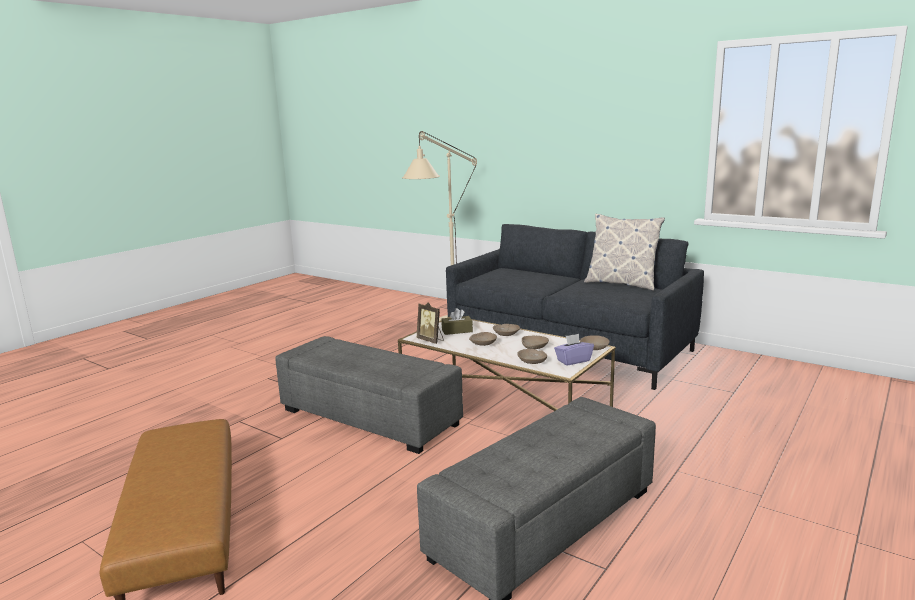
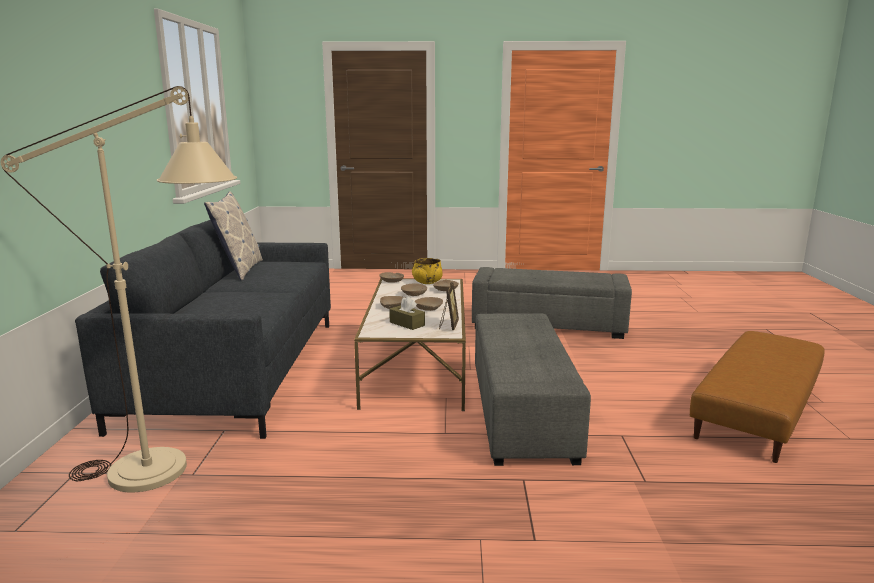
camera: 125 degrees left, 0 degrees up
purple tissue box [554,334,594,366] -> yellow bowl [412,258,443,284]

